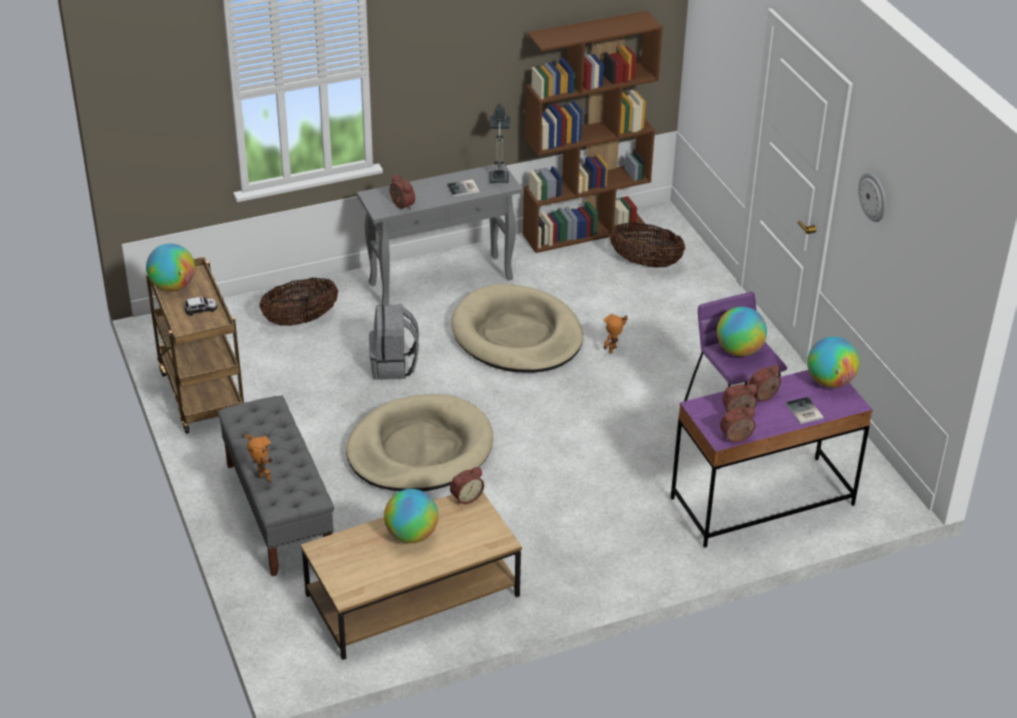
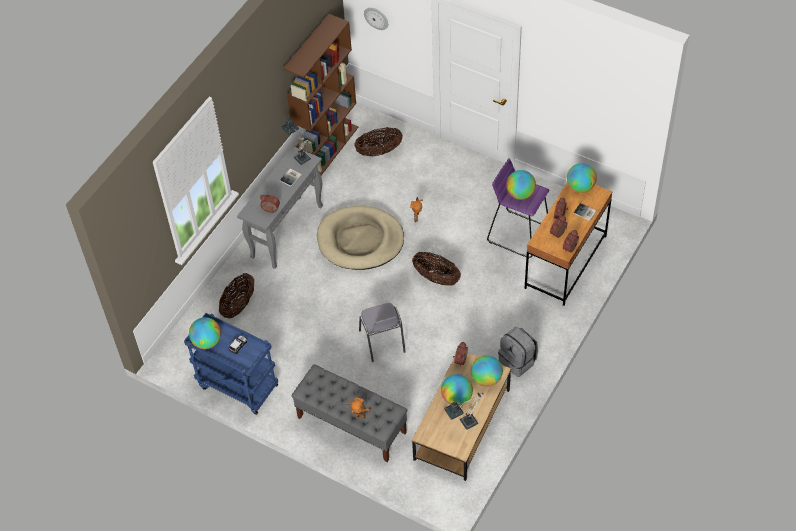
camera: 35 degrees left, 15 degrees up
brown cart [146,257,244,434] -> blue cart [184,313,278,415]
beige dog bed [346,394,494,492] -> grey chair [359,303,406,362]
grey backpack [369,304,419,380] -> grey backpack moved to [498,327,538,377]
purple desk [671,370,873,548] -> brown desk [524,183,613,306]
wall clock [858,172,886,222] -> wall clock moved to [364,8,388,30]
none -> basket [412,252,461,285]
none -> table lamp [444,393,483,430]
none -> globe [471,355,503,387]

